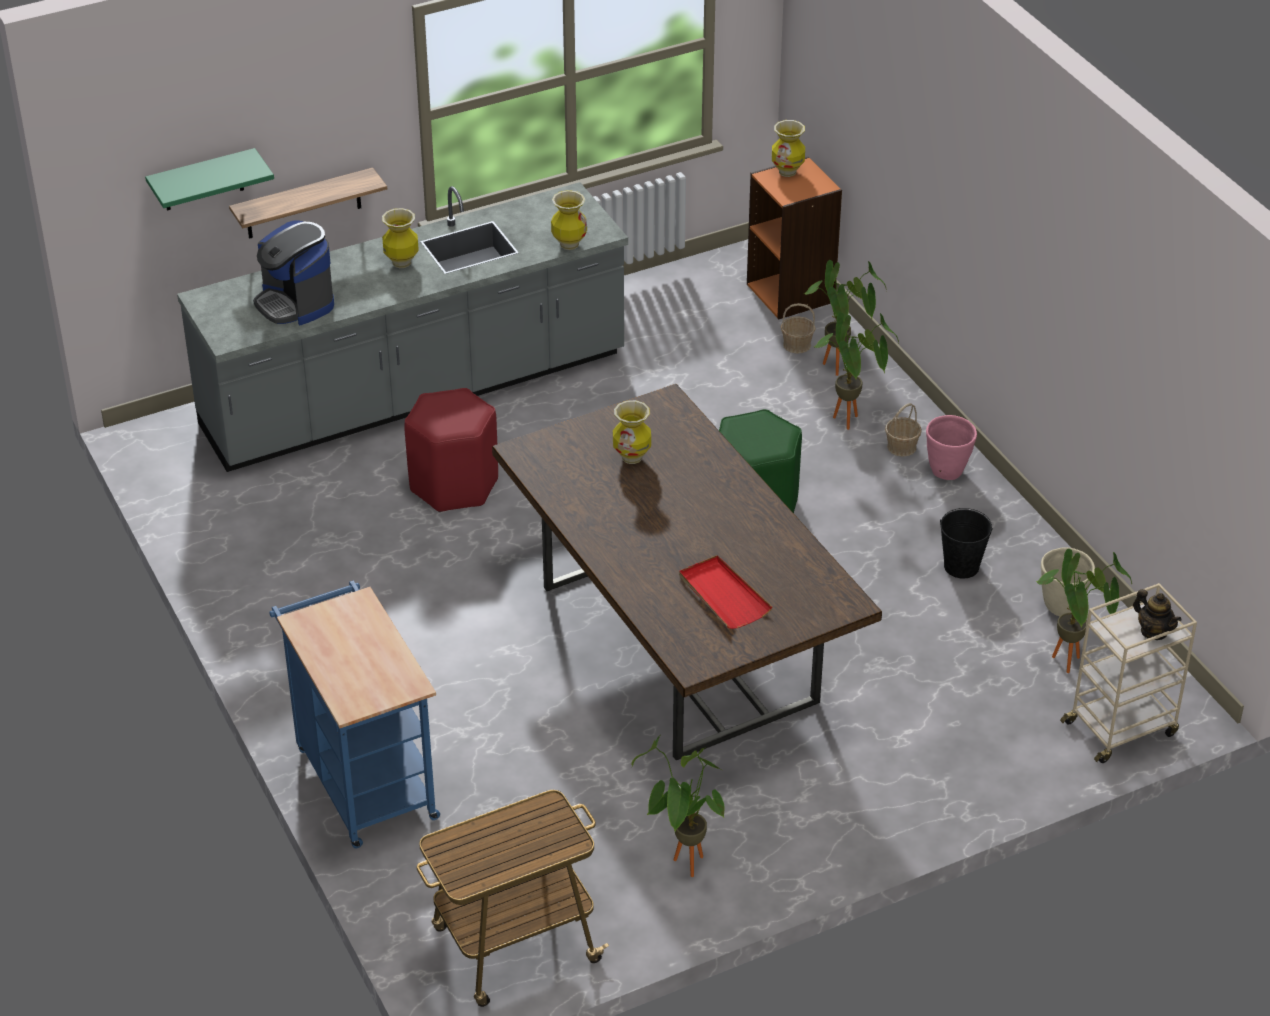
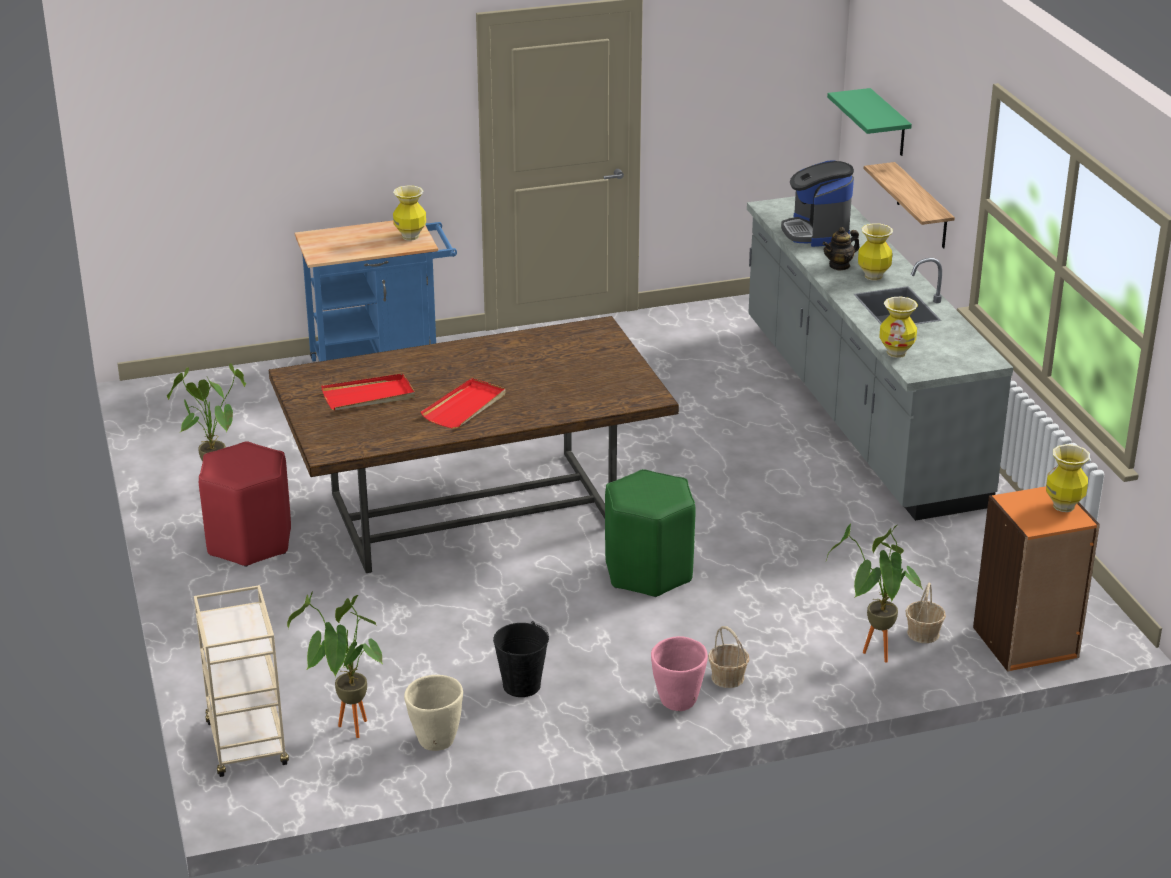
camera: 100 degrees right, 10 degrees down
coffee machine [253,220,334,325] -> coffee machine turned 75 degrees counterclockwise [781,160,854,247]
red stool [405,388,498,512] -> red stool moved to [199,441,291,567]
cart [417,790,609,1007] -> none
vase [613,400,651,464] -> vase moved to [393,185,426,241]
potted plant [814,312,899,430] -> none
teapot [1133,589,1181,640] -> teapot moved to [822,227,859,271]
none -> red tray [421,378,506,428]

